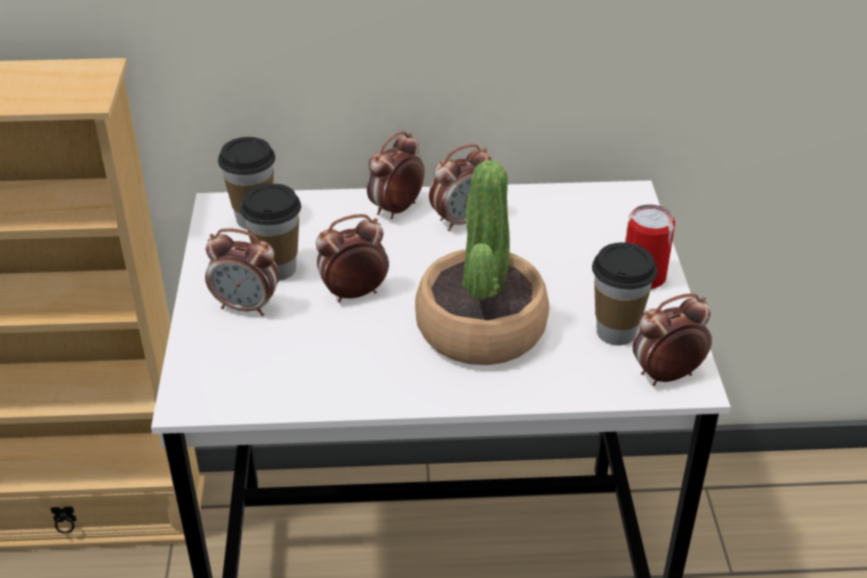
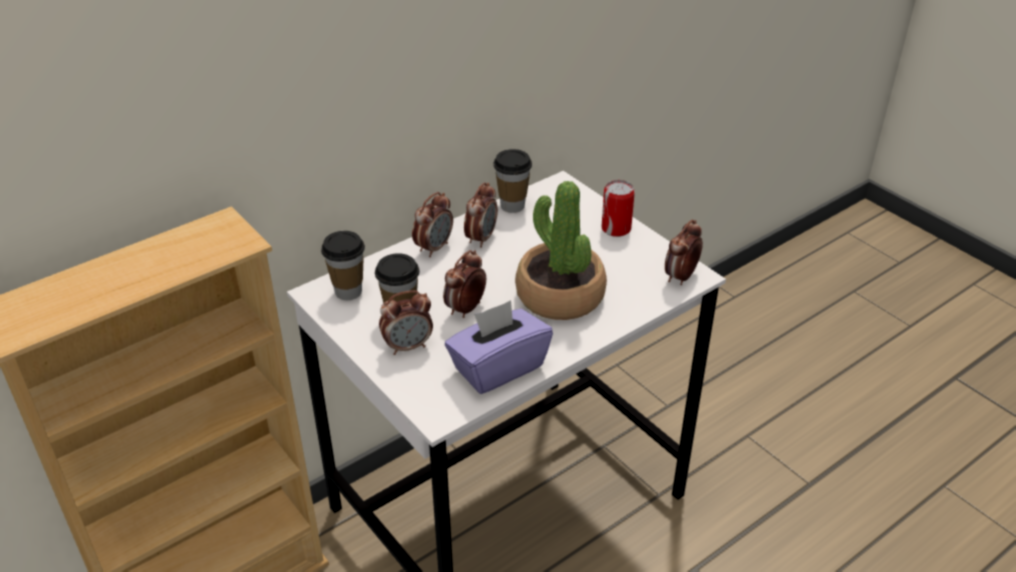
camera: 35 degrees left, 0 degrees up
alarm clock [367,131,425,219] -> alarm clock turned 150 degrees counterclockwise [412,192,453,257]
cup [592,242,657,345] -> cup moved to [493,149,532,213]
none -> purple tissue box [445,300,553,394]

